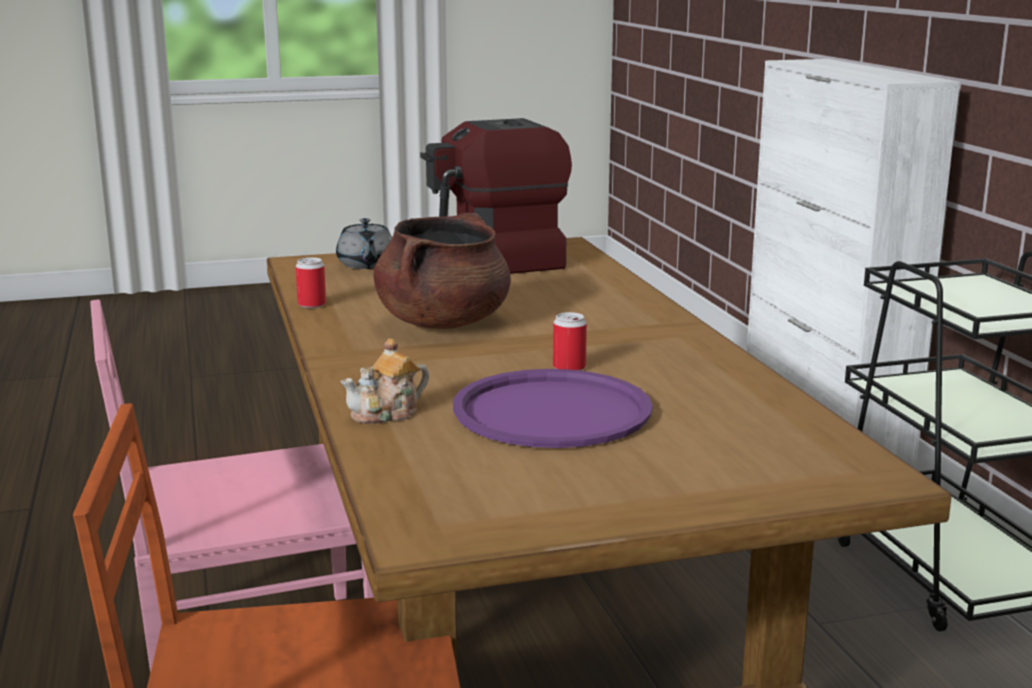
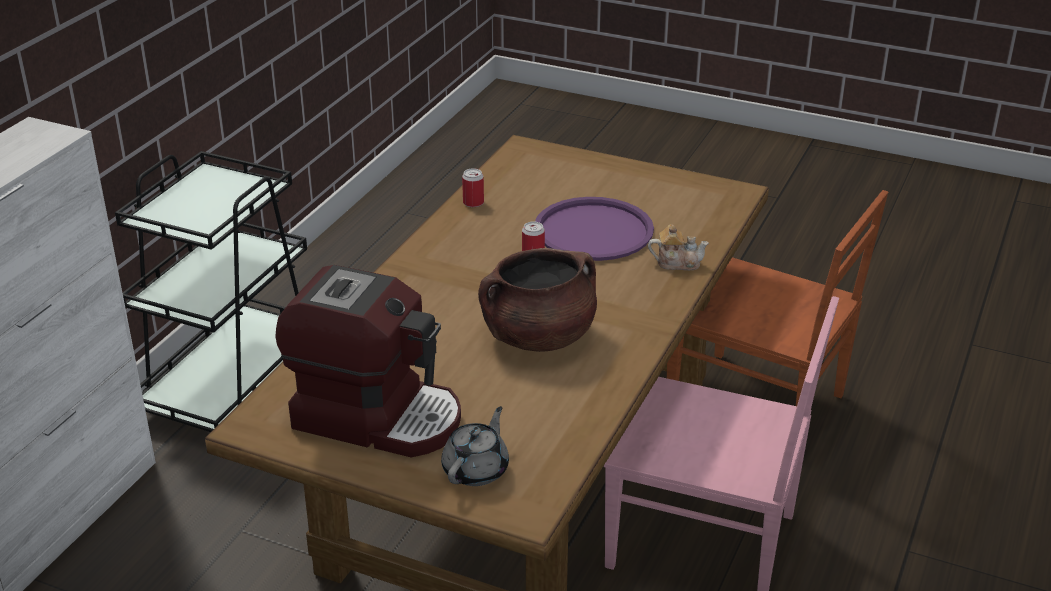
camera: 140 degrees left, 15 degrees up
can [296,257,326,308] -> can moved to [462,168,484,207]

